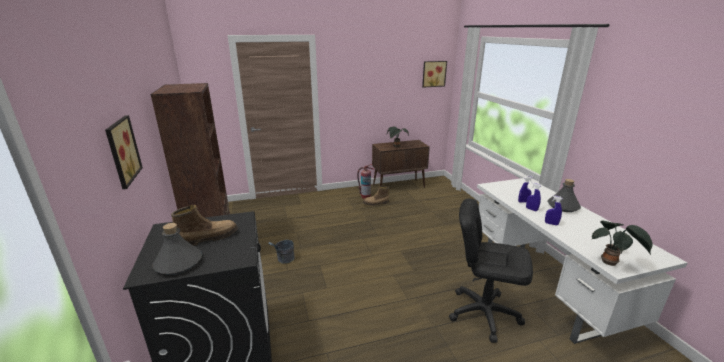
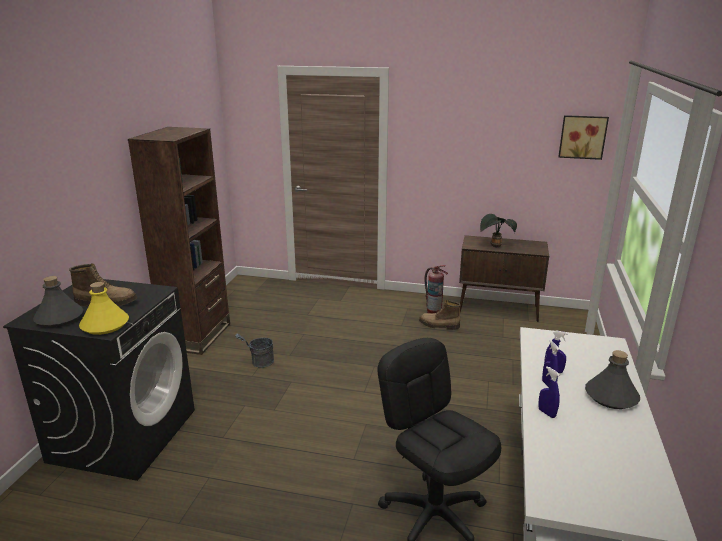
camera: 30 degrees right, 0 degrees up
picture [105,115,143,189] -> none
potted plant [592,221,652,266] -> none
none -> yellow bottle [79,282,129,335]

